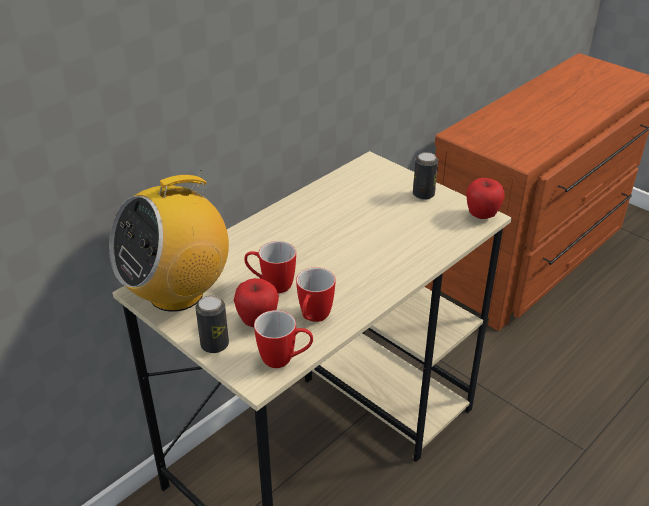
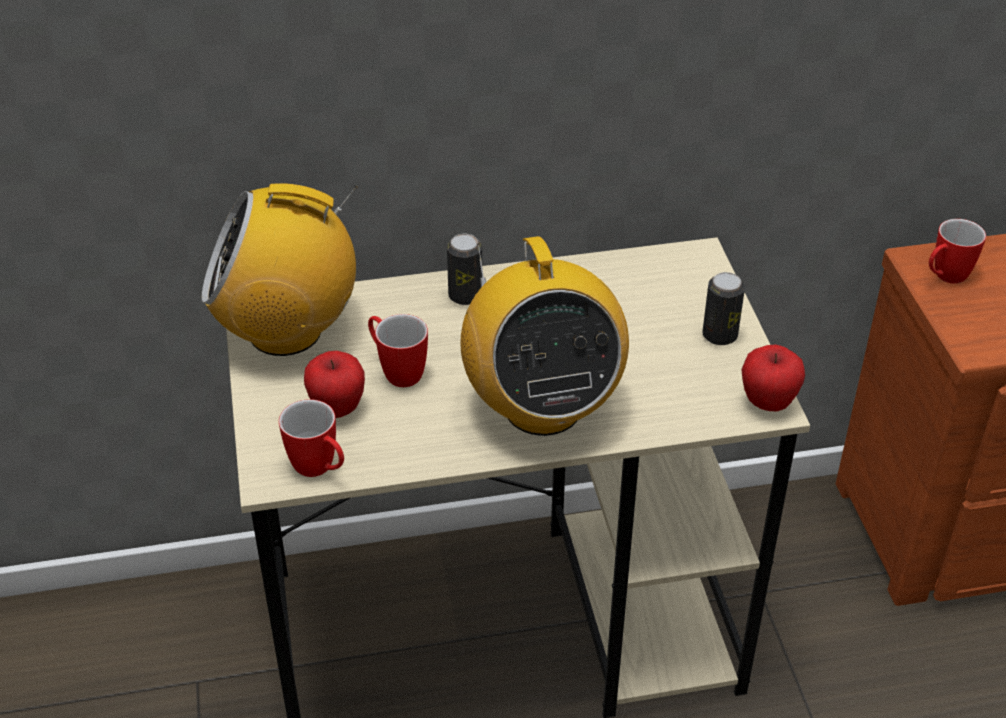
camera: 35 degrees right, 5 degrees up
can [196,295,229,353] -> can moved to [447,234,482,305]
mug [296,267,335,322] -> mug moved to [929,219,986,284]
none -> radio [461,236,629,436]

